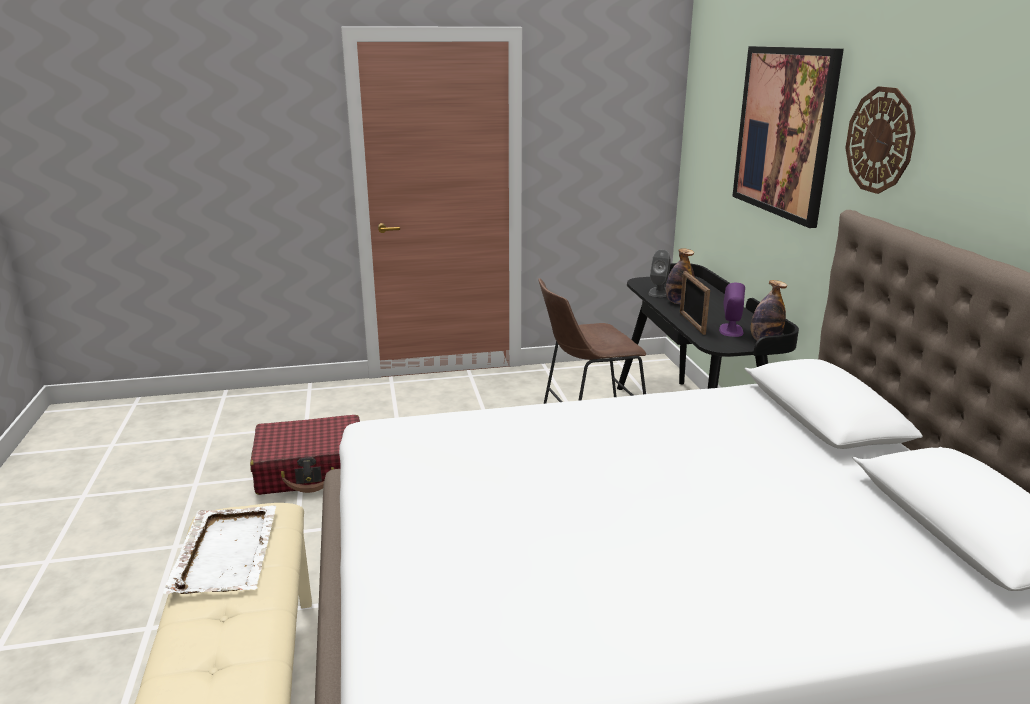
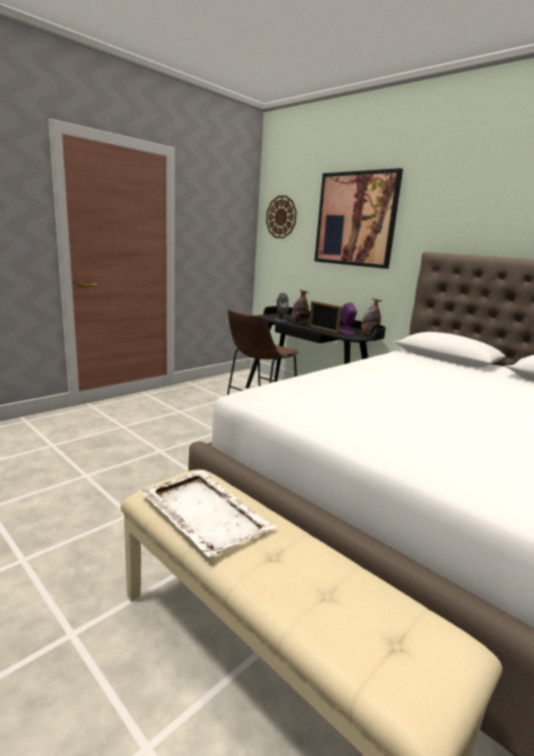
camera: 35 degrees left, 5 degrees down
red suitcase [250,415,360,495] -> none
wall clock [845,86,916,194] -> wall clock moved to [266,195,297,238]

